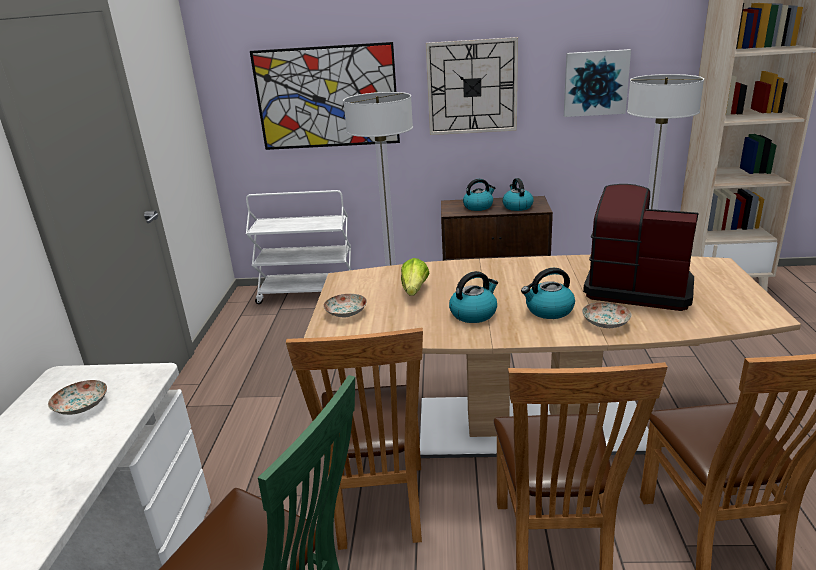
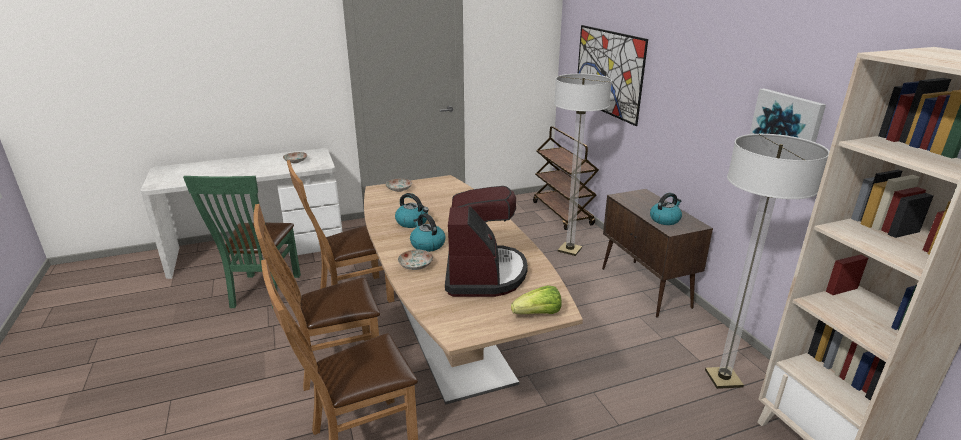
camera: 65 degrees right, 0 degrees up
white cart [246,190,351,304] -> brown cart [533,126,599,230]
lettuce [401,258,430,296] -> lettuce moved to [511,285,562,314]
wall clock [426,37,518,135] -> none
kettle [463,179,496,211] -> none

